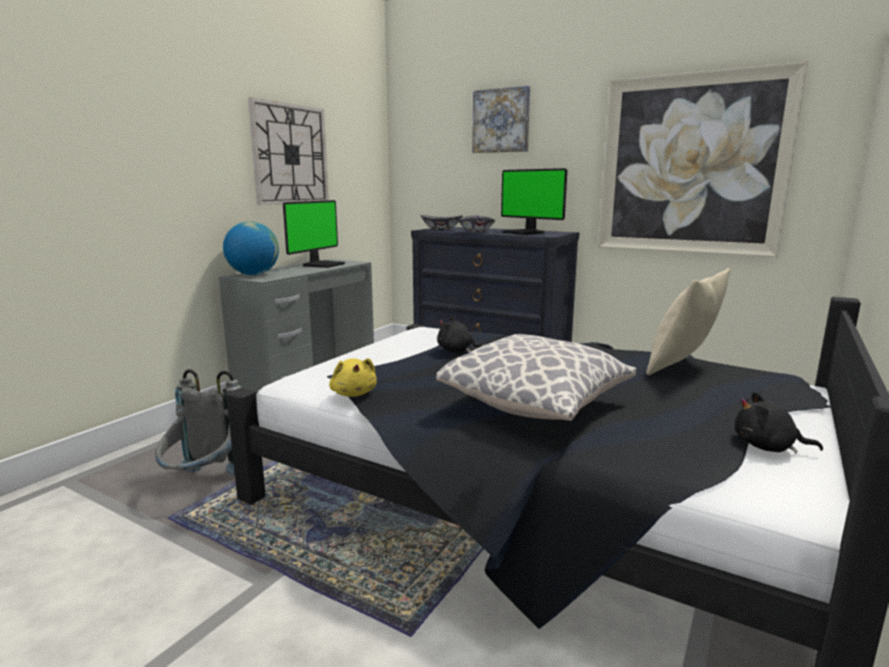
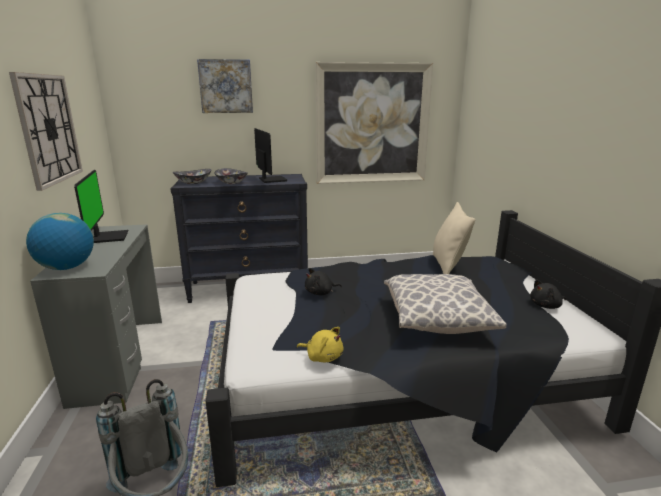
camera: 40 degrees left, 5 degrees up
monitor [501,168,567,235] -> monitor turned 120 degrees counterclockwise [254,128,287,183]

